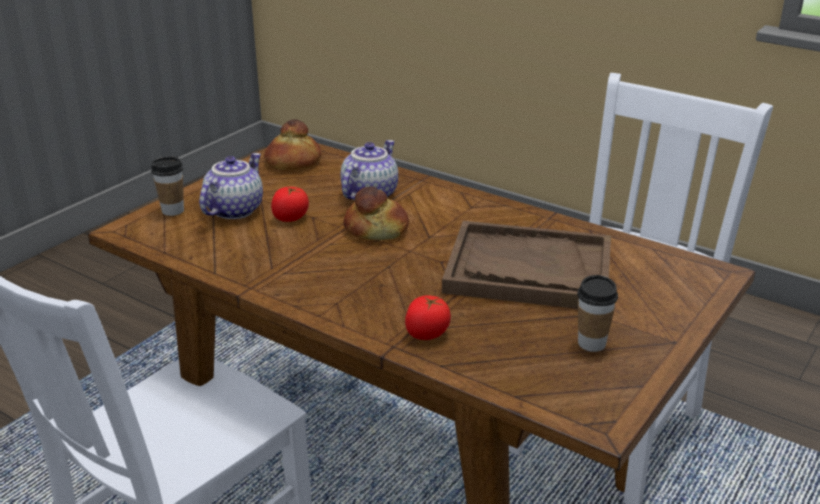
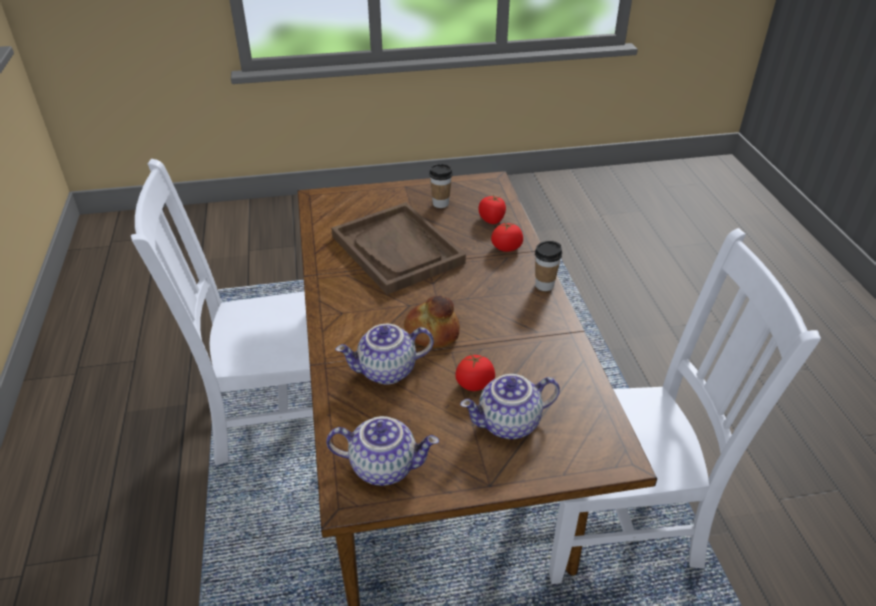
camera: 135 degrees left, 10 degrees up
cup [151,157,184,216] -> cup moved to [535,241,562,291]
bread [264,119,321,171] -> teapot [326,416,439,486]
none -> tomato [478,195,506,224]

